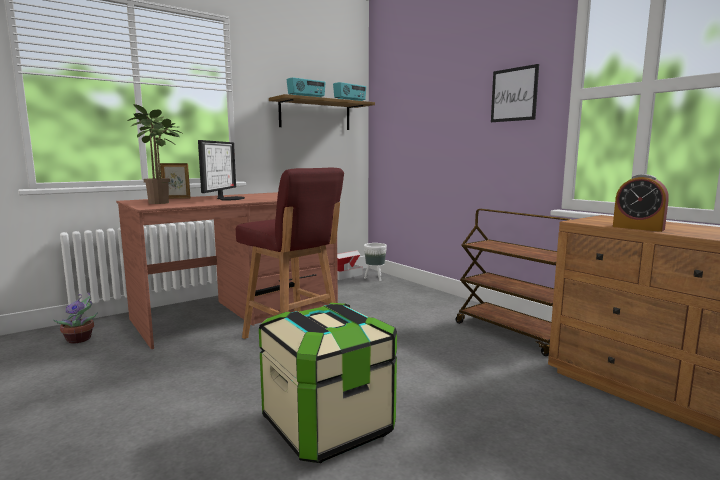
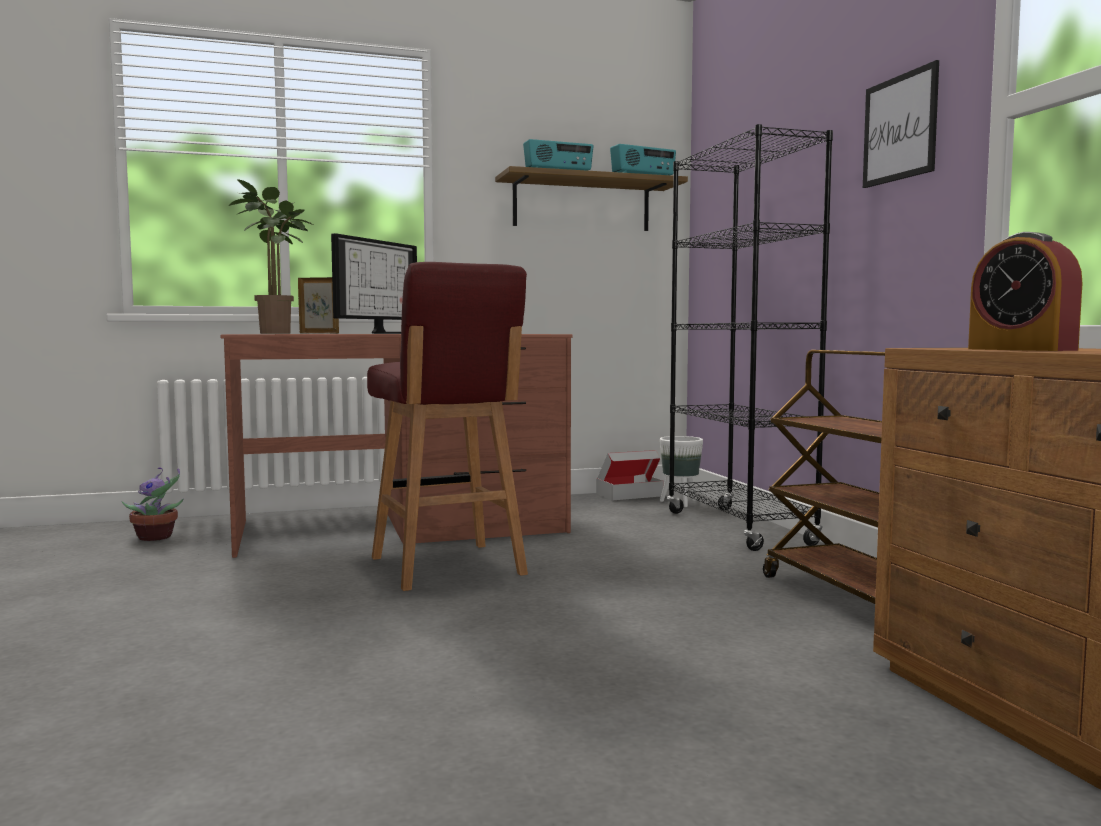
camera: 20 degrees right, 5 degrees down
storage box [259,303,397,463] -> none
none -> black bookcase [667,124,833,551]

